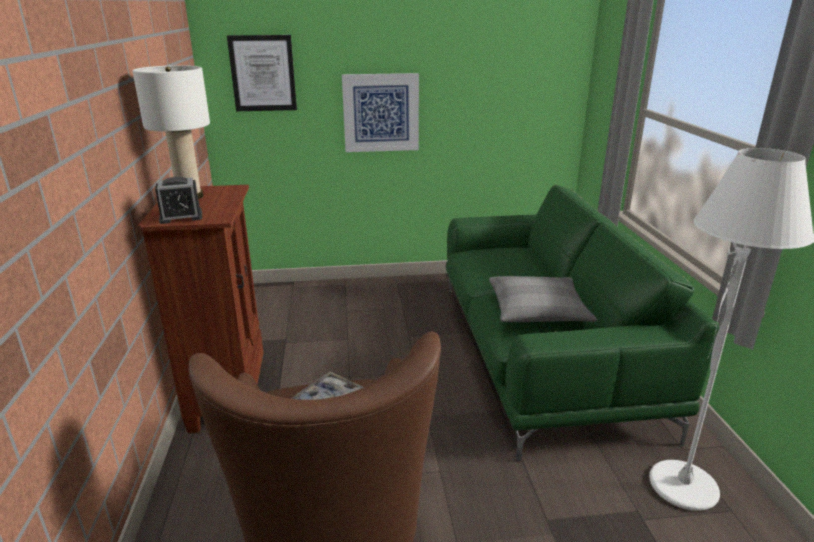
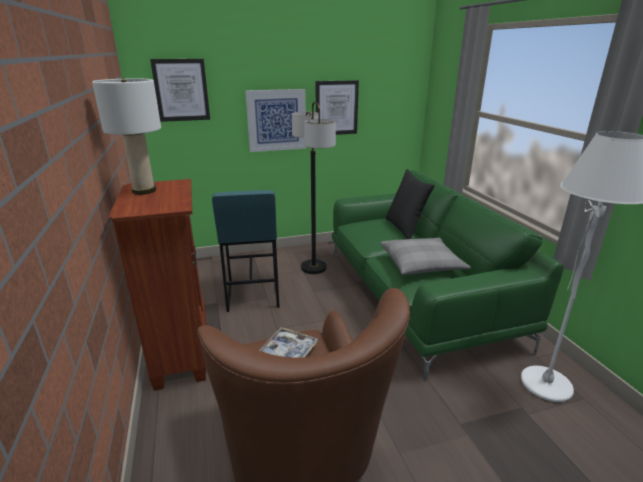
camera: 10 degrees left, 0 degrees up
alarm clock [155,177,202,224] -> none
none -> turquoise stool [212,190,280,312]
none -> floor lamp [292,102,336,274]
none -> picture [316,80,359,135]
none -> black pillow [386,169,435,239]

